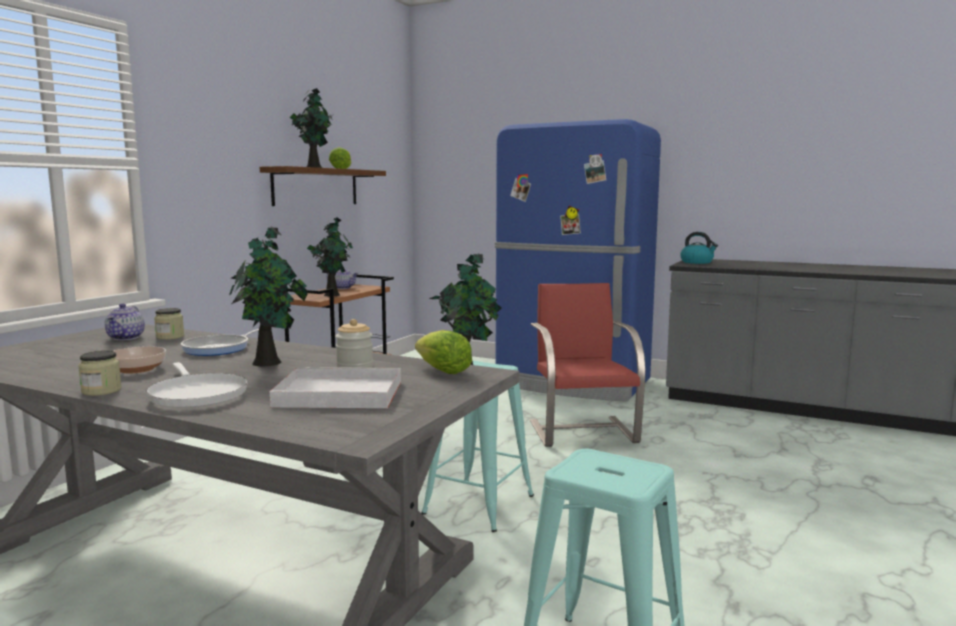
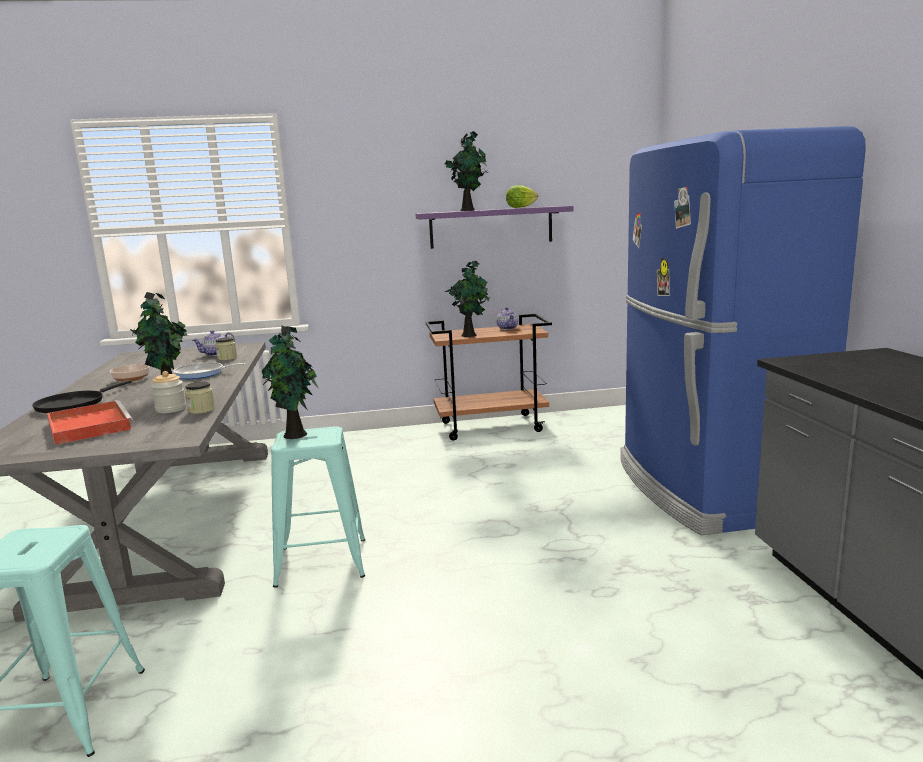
camera: 55 degrees right, 5 degrees up
jar [78,351,122,396] -> jar moved to [185,381,215,414]
white frying pan [146,362,248,408] -> black frying pan [32,380,131,413]
brown shelf [260,166,386,206] -> purple shelf [416,206,574,249]
white tray [270,367,401,408] -> red tray [47,400,133,445]
lettuce [415,330,472,374] -> none
red chair [530,283,646,447] -> none
kettle [680,232,718,264] -> none

